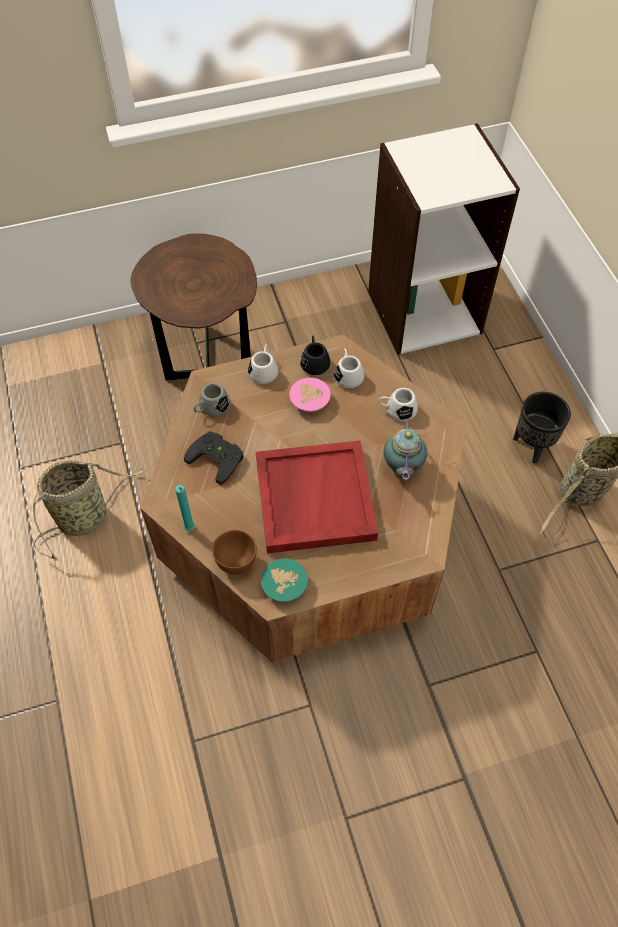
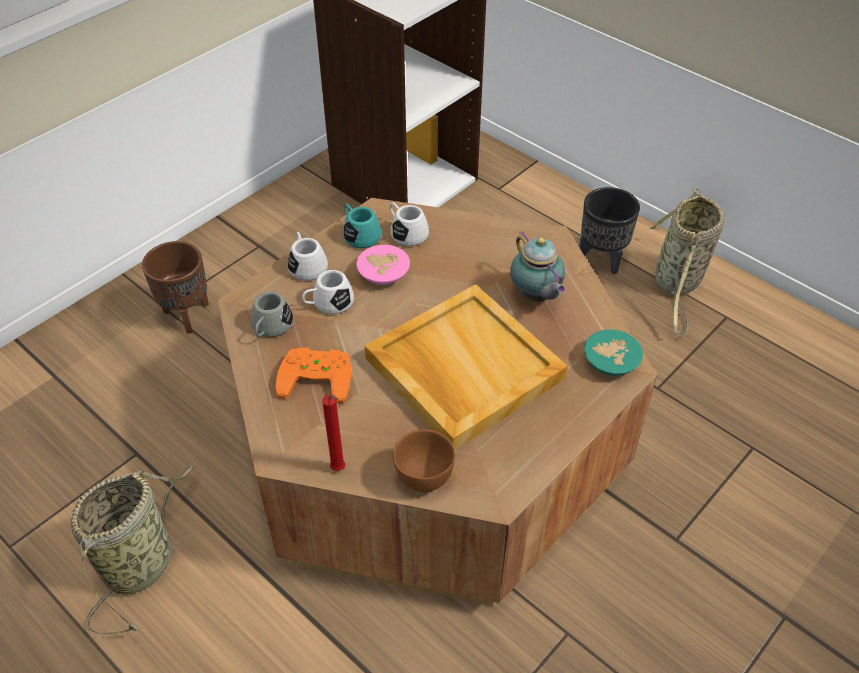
camera: 30 degrees left, 10 degrees down
brown side table [131,233,257,380] -> brown planter [142,241,209,334]
turquoise candle [175,485,195,531] -> red candle [322,395,345,471]
black game controller [184,431,243,485] -> orange game controller [275,347,351,403]
red tray [256,440,378,553] -> beige tray [365,284,568,450]
turquoise bowl [261,558,308,602] -> turquoise bowl moved to [584,329,643,376]
black mug [300,336,330,375] -> turquoise mug [343,204,382,248]
white mug [378,388,418,421] -> white mug moved to [302,270,354,314]

